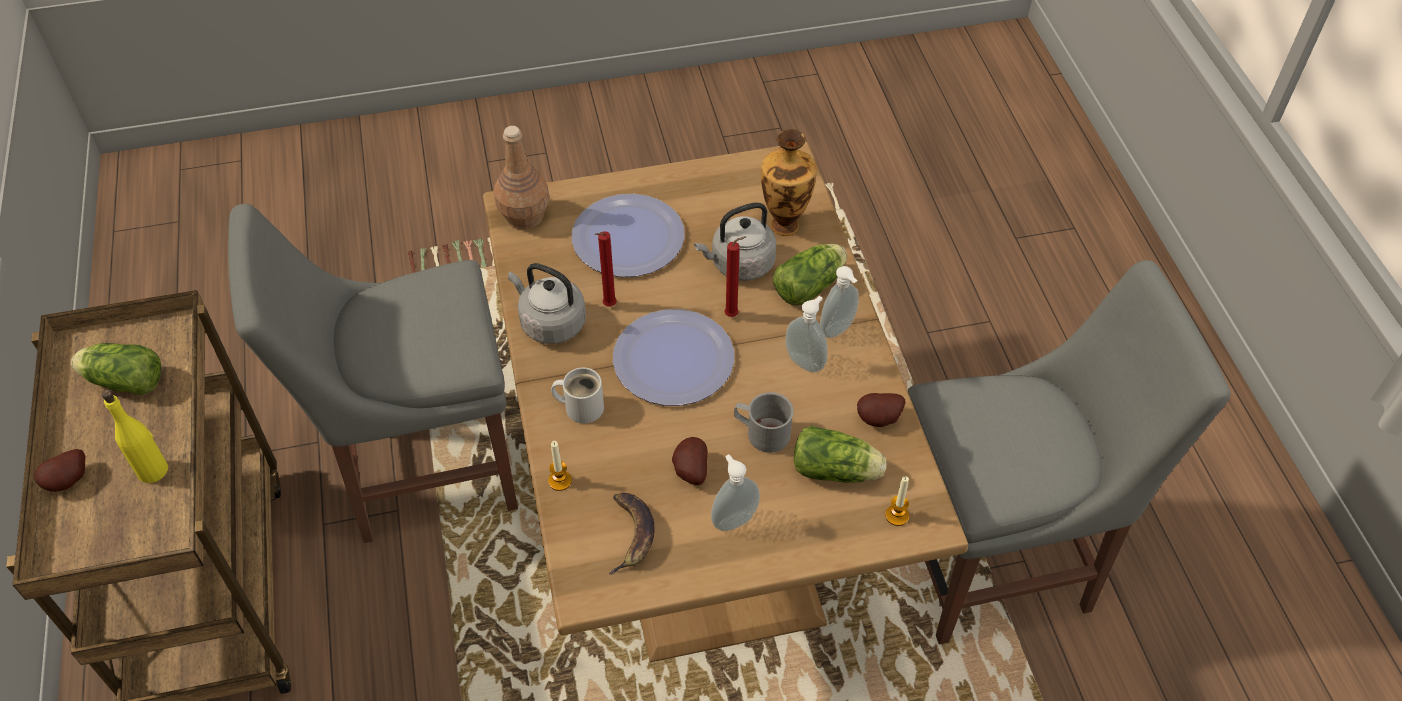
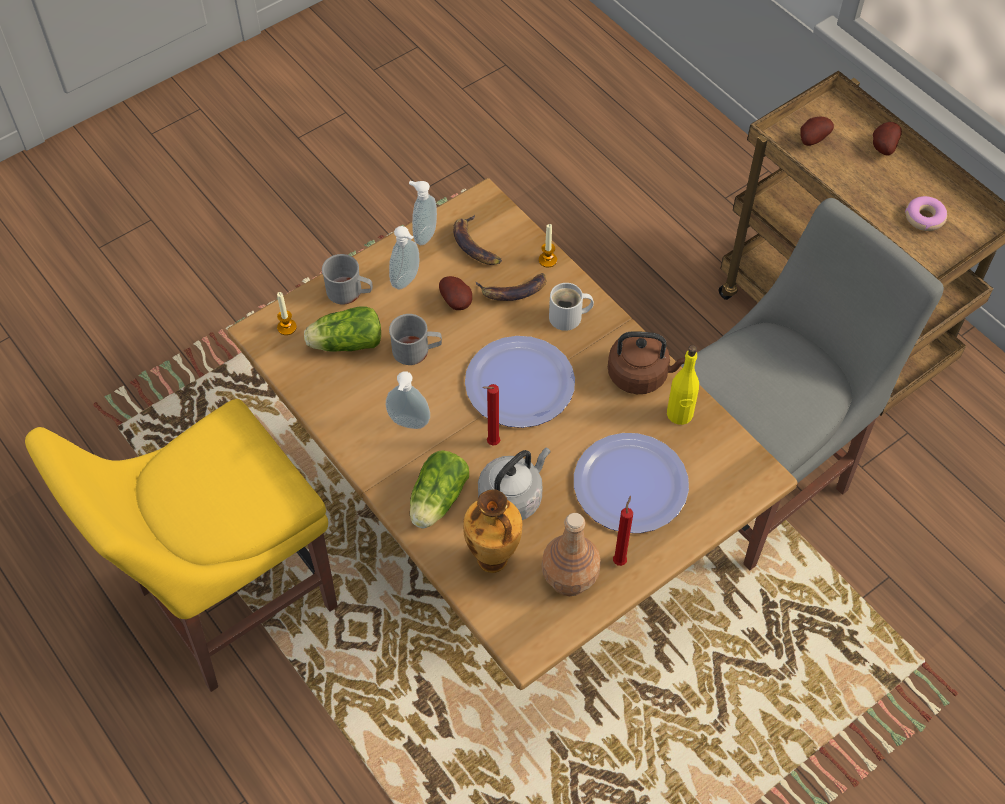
camera: 155 degrees right, 5 degrees up
lettuce [71,343,161,395] -> donut [905,196,947,231]
yellow bottle [102,390,168,483] -> yellow bottle moved to [667,345,699,425]
brown bottle [494,126,549,229] -> brown bottle moved to [541,513,601,596]
grey kettle [508,263,586,344] -> brown kettle [608,331,685,394]
red candle [595,231,617,306] -> red candle moved to [613,496,633,566]
soap dispenser [820,266,859,338] -> soap dispenser moved to [409,181,437,245]
potato [857,393,906,427] -> potato moved to [800,117,834,146]
grey chair [908,260,1231,645] -> yellow chair [25,399,338,692]
none -> grey mug [322,254,373,304]
none -> banana [476,273,546,301]

